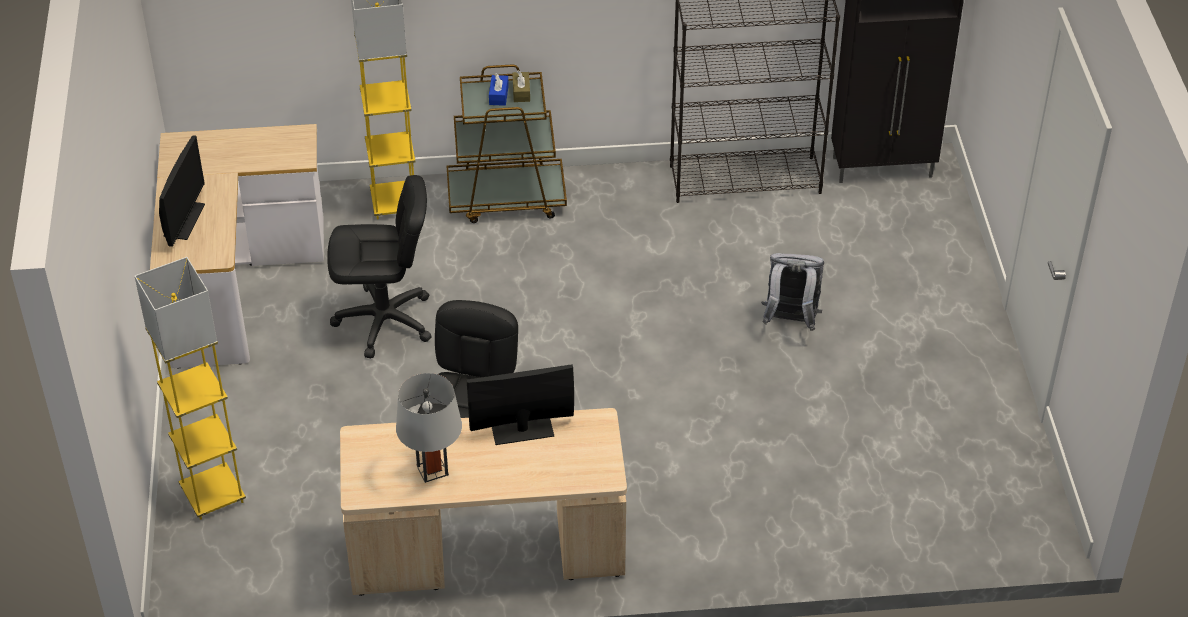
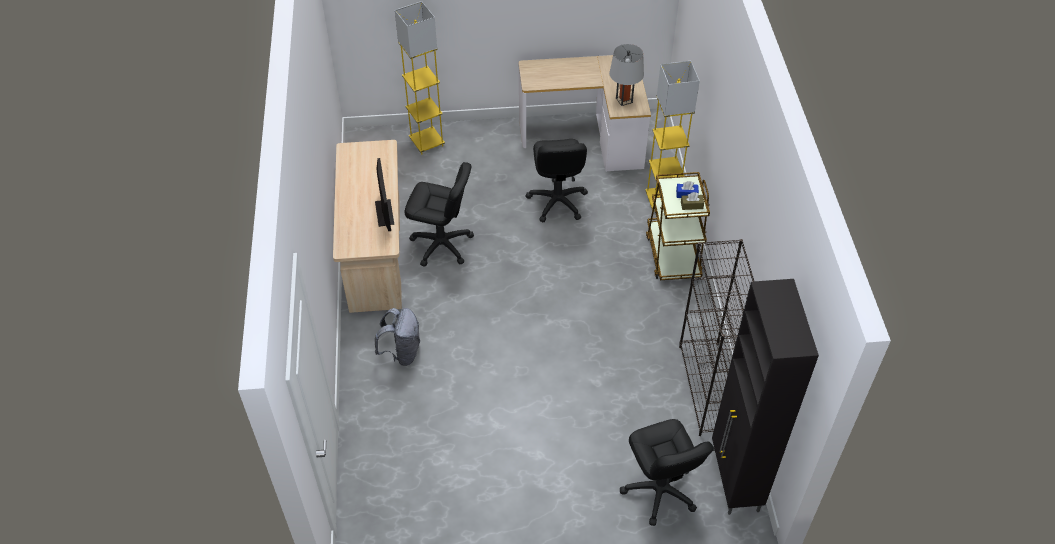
camera: 90 degrees right, 5 degrees up
monitor [159,135,205,247] -> none
grey table lamp [396,373,462,483] -> grey table lamp moved to [609,44,644,106]
grey backpack [761,253,824,331] -> grey backpack moved to [375,308,420,366]
none -> black office chair [620,419,714,526]

